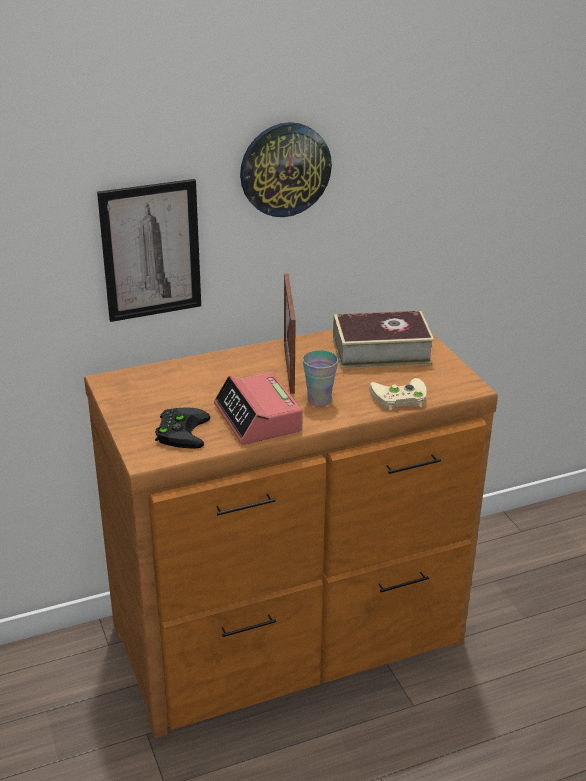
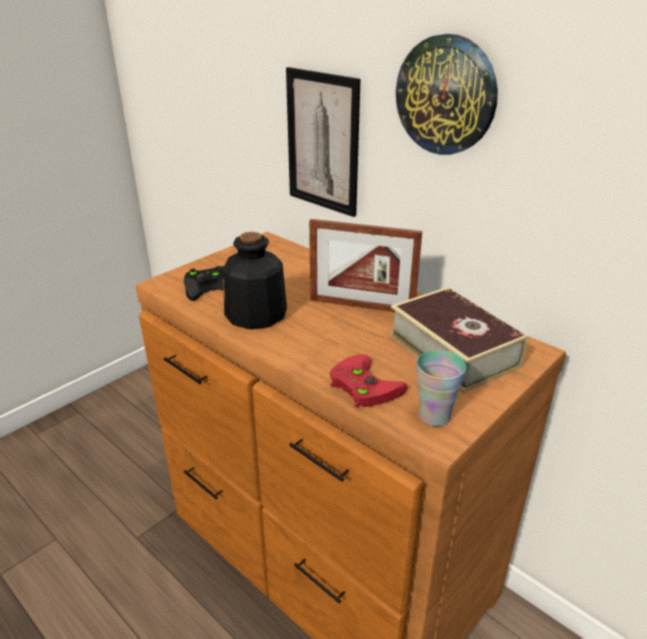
camera: 65 degrees right, 0 degrees up
alarm clock [214,372,303,445] -> bottle [223,232,287,329]
picture frame [284,274,296,394] -> picture frame turned 135 degrees counterclockwise [309,219,423,312]
cup [303,350,338,407] -> cup moved to [417,350,466,426]
beige game controller [369,378,427,411] -> red game controller [330,354,408,408]

